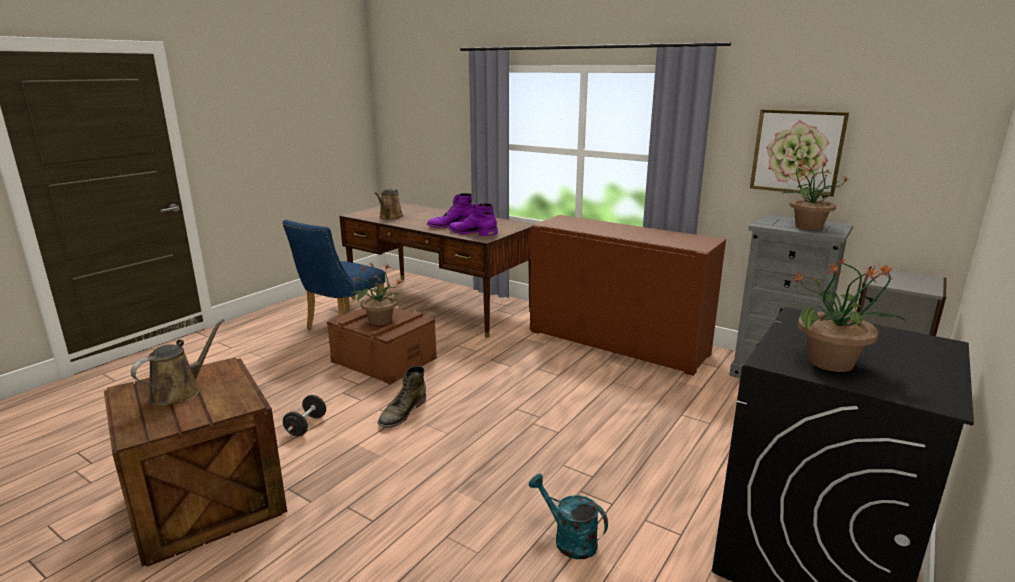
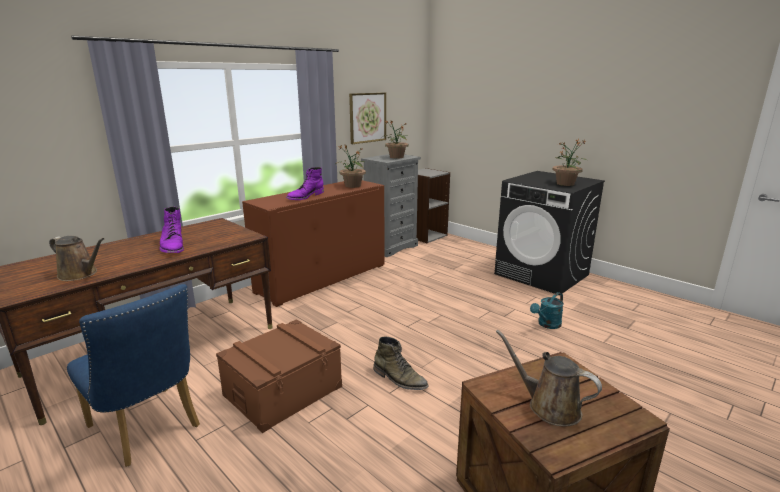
camera: 80 degrees left, 0 degrees up
black dumbbell [283,395,326,436] -> none
potted plant [352,263,403,325] -> potted plant moved to [337,145,366,188]
purple boot [448,203,498,236] -> purple boot moved to [286,167,324,200]

